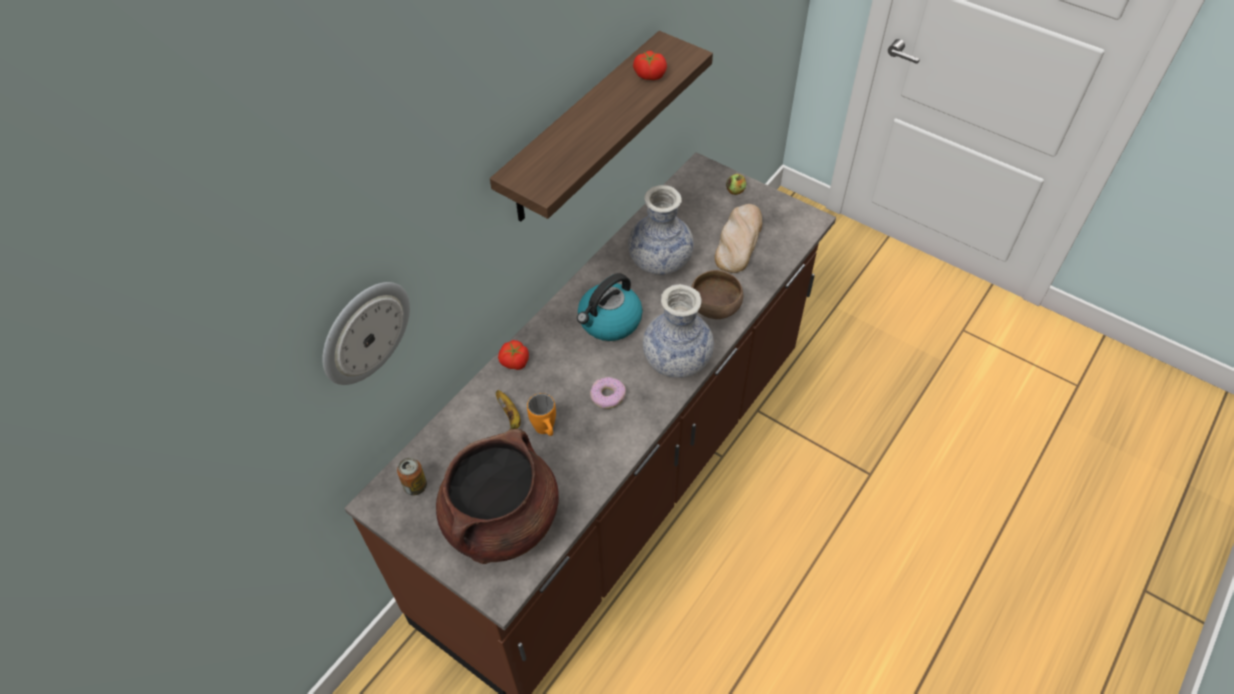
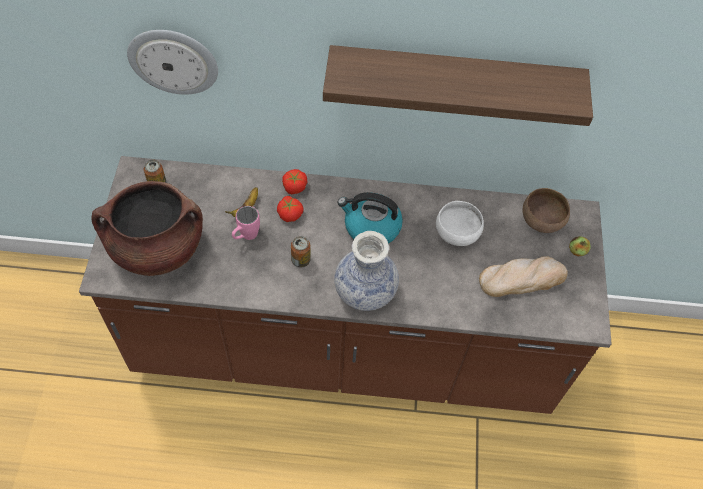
camera: 55 degrees right, 5 degrees up
orange mug [527,393,556,436] -> pink mug [232,206,260,240]
donut [590,377,626,409] -> can [291,236,311,268]
vase [628,185,694,275] -> white bowl [436,201,484,246]
tomato [633,51,667,80] -> tomato moved to [277,196,304,222]
brown bowl [691,270,743,319] -> brown bowl moved to [523,188,570,233]

